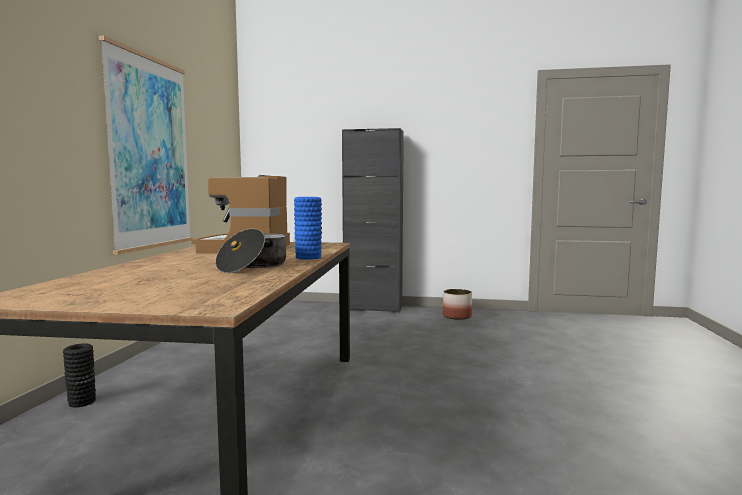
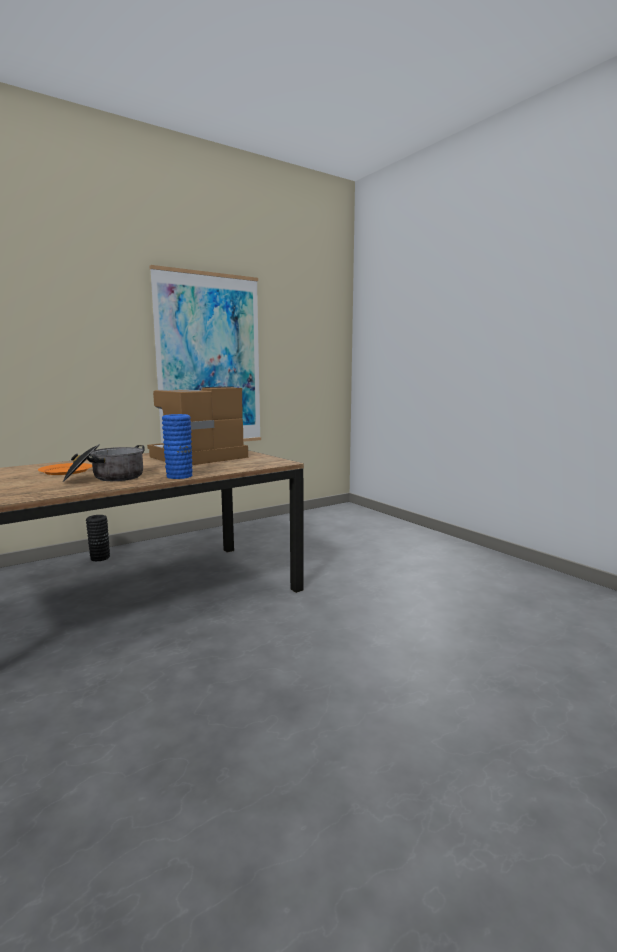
camera: 45 degrees right, 5 degrees up
black cabinet [342,128,404,313] -> none
planter [443,289,472,320] -> none
none -> orange plate [38,463,92,475]

